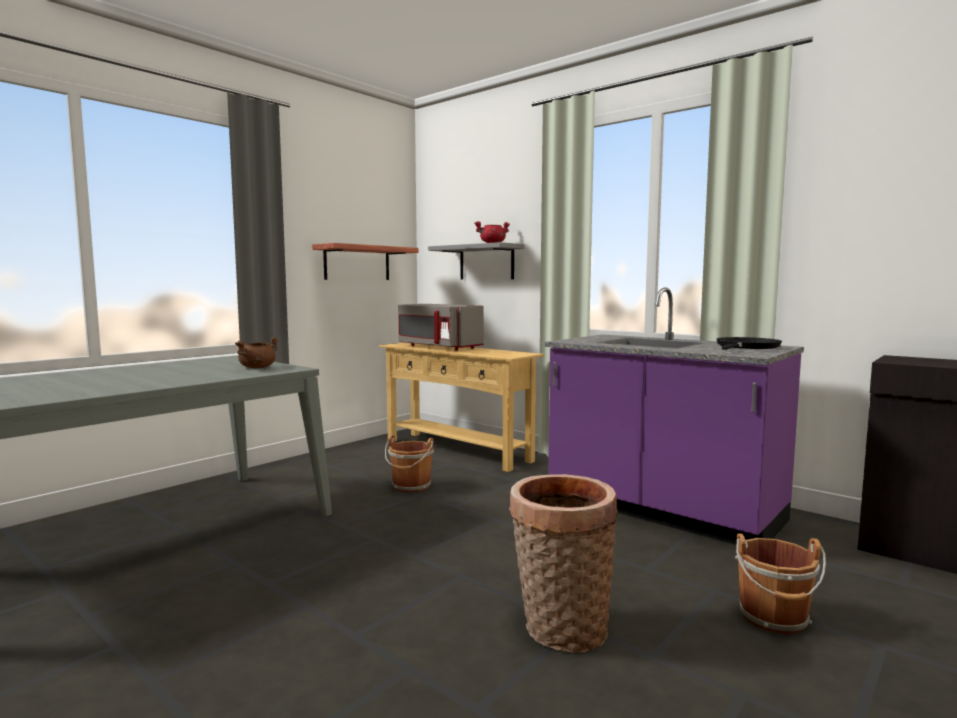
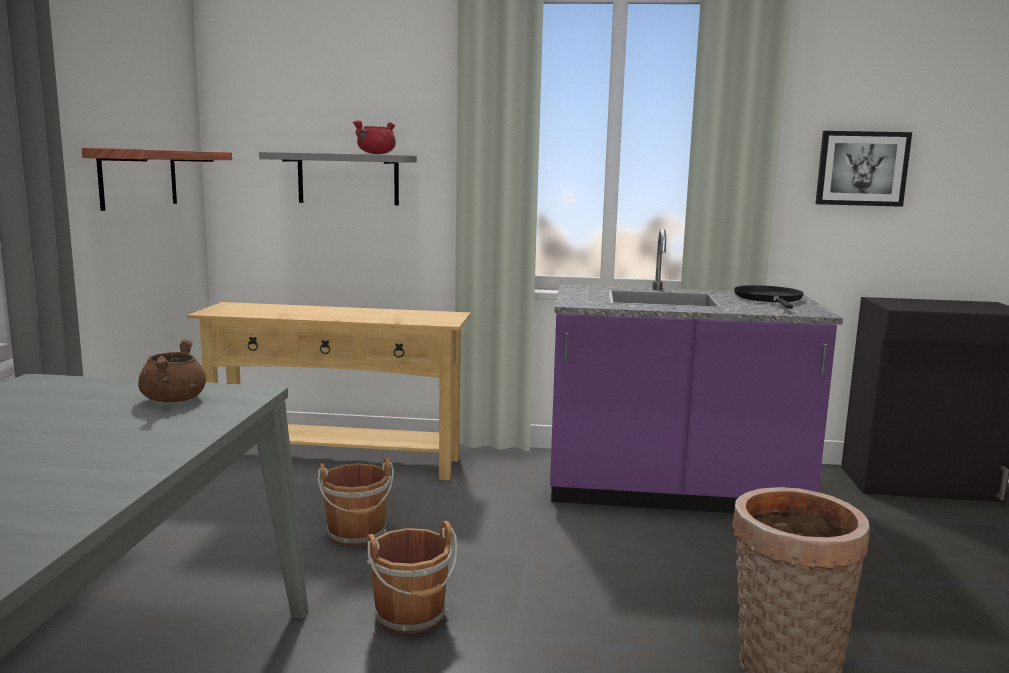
camera: 35 degrees left, 5 degrees up
grey microwave [398,304,484,350] -> none
brown bucket [735,533,826,634] -> brown bucket moved to [367,521,457,634]
none -> picture [815,131,912,207]

